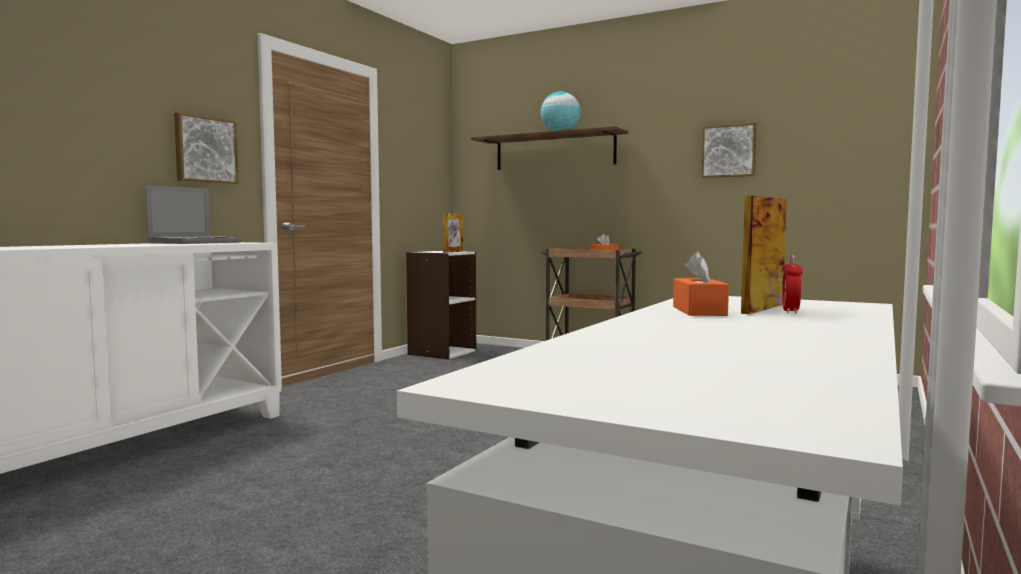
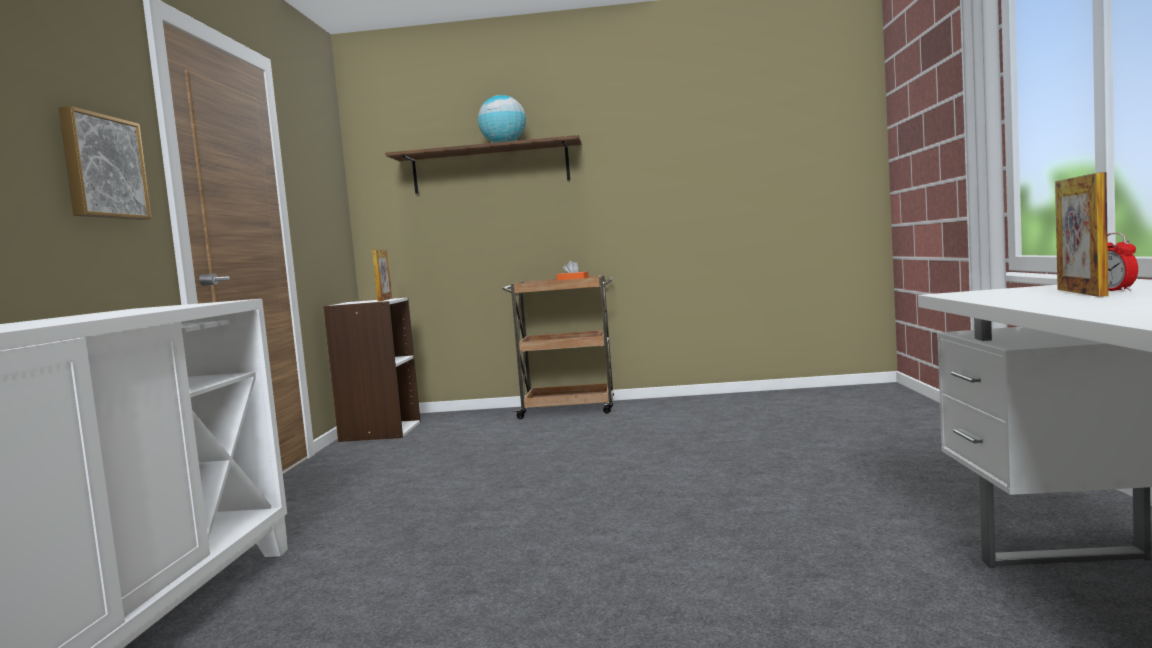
camera: 25 degrees left, 0 degrees up
laptop [145,185,243,244] -> none
orange tissue box [673,252,729,316] -> none
picture [701,123,757,178] -> none

